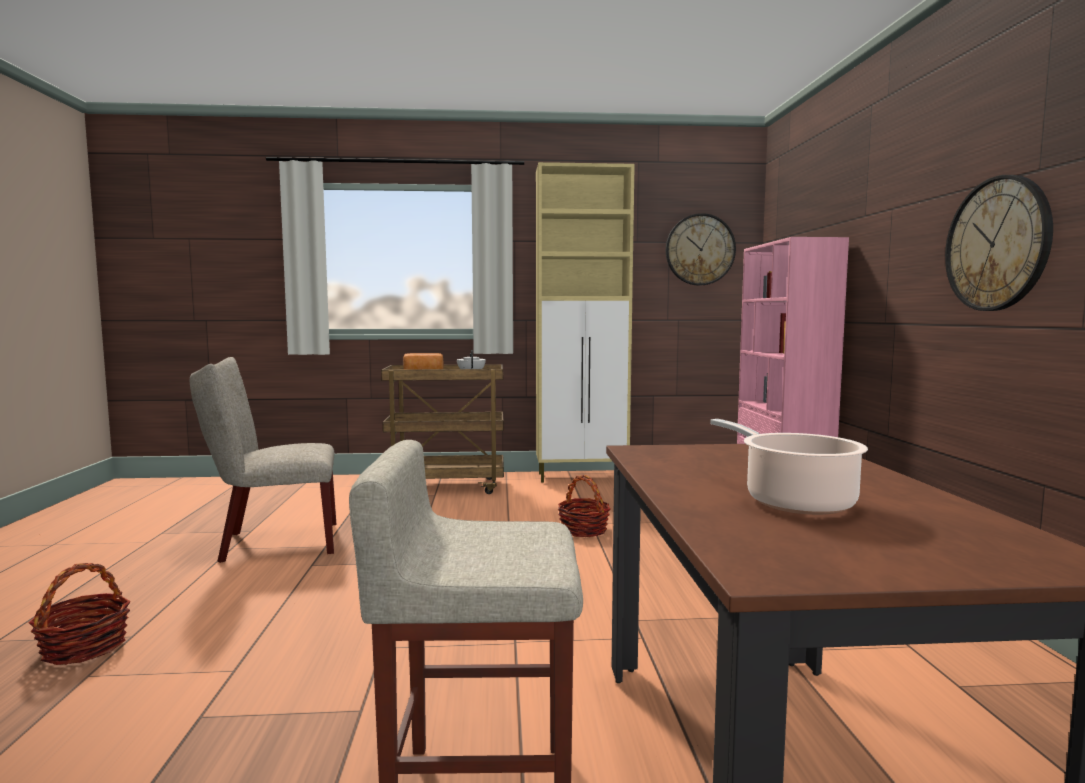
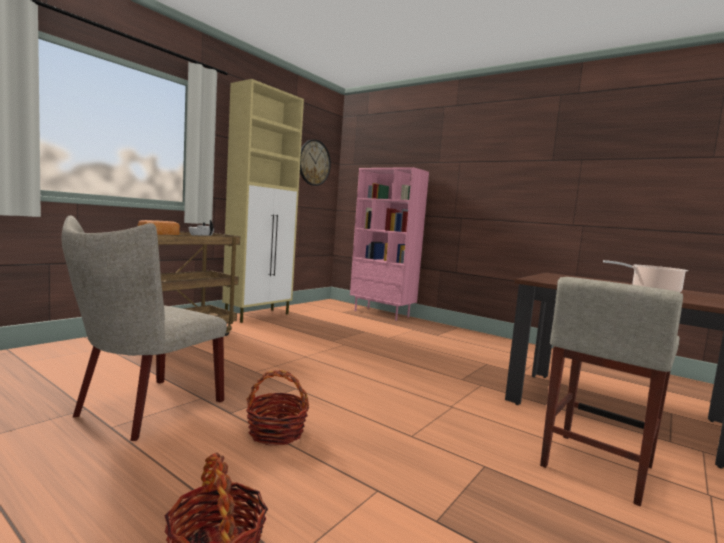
camera: 50 degrees left, 0 degrees up
basket [558,475,610,537] -> basket moved to [246,370,309,446]
wall clock [945,175,1053,311] -> none

